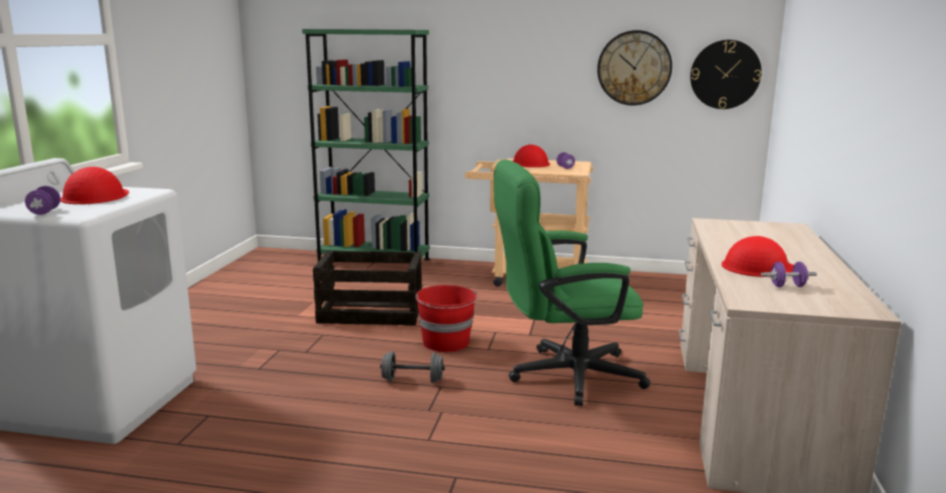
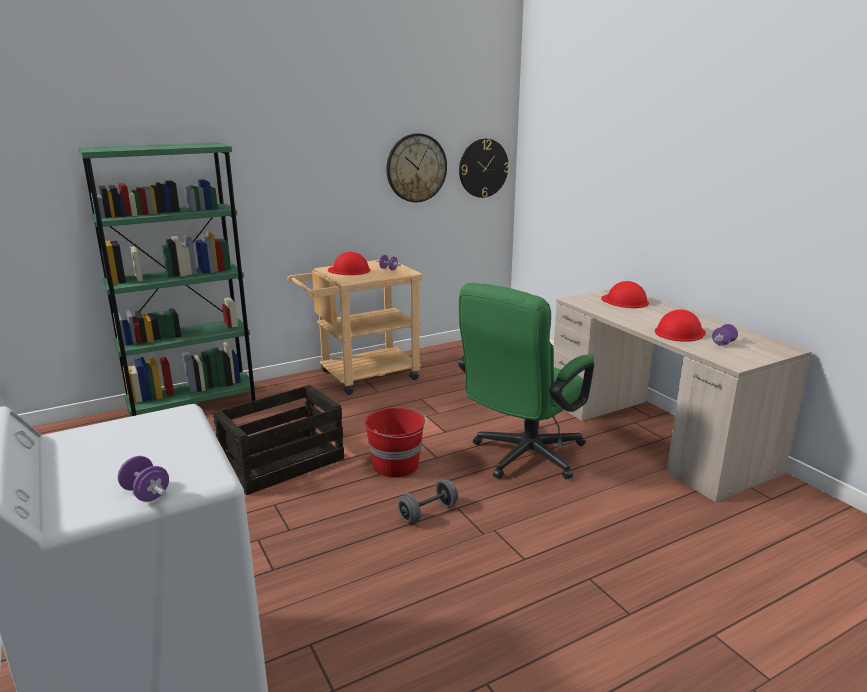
camera: 40 degrees left, 5 degrees up
red hard hat [60,167,129,204] -> red hard hat moved to [601,281,649,308]

